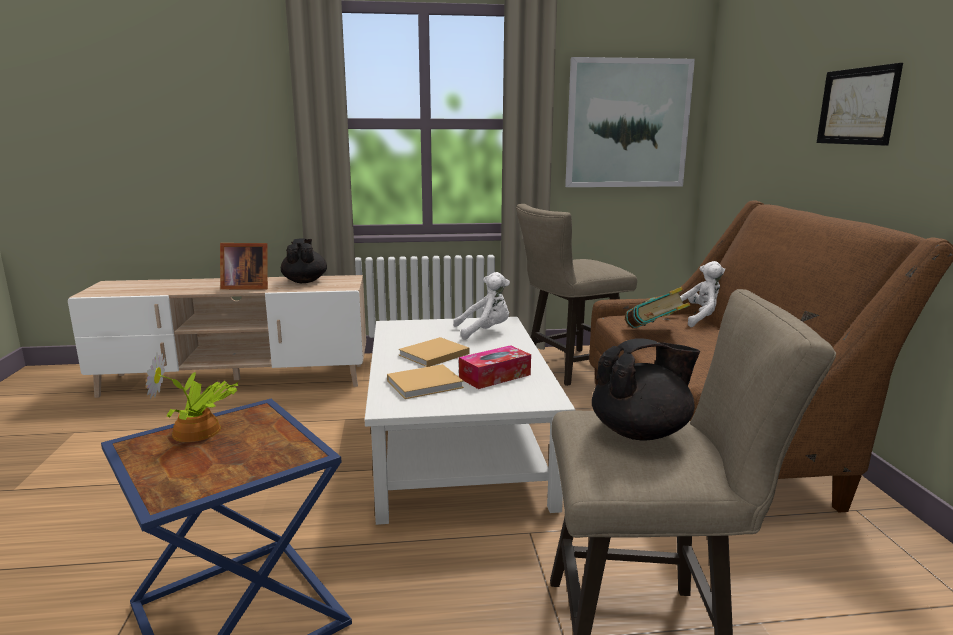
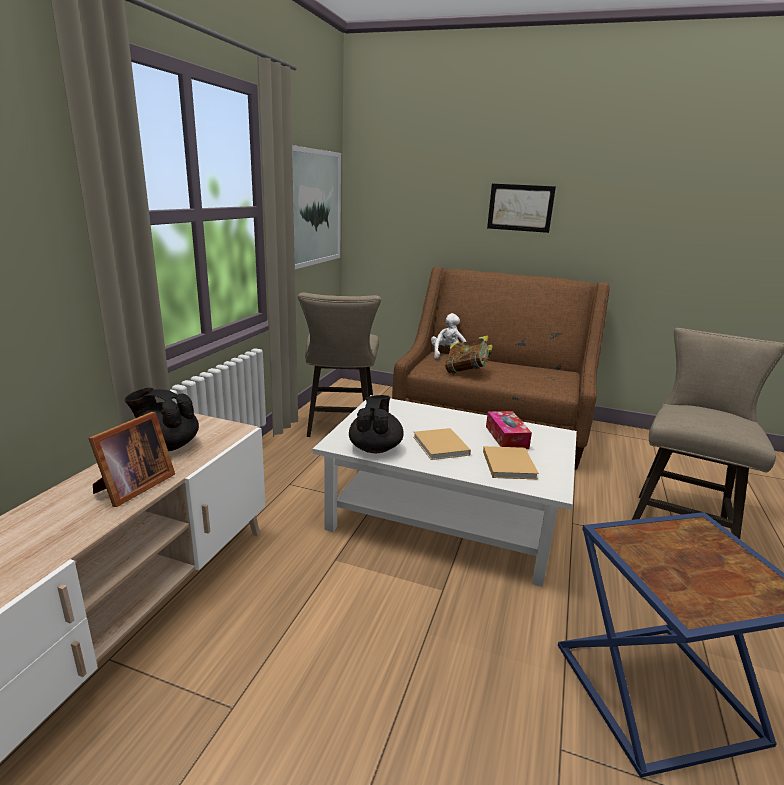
camera: 65 degrees left, 5 degrees up
potted plant [146,352,238,442] -> none
white plush toy [453,272,510,340] -> none
black teapot [592,338,700,441] -> black teapot moved to [349,395,404,453]

